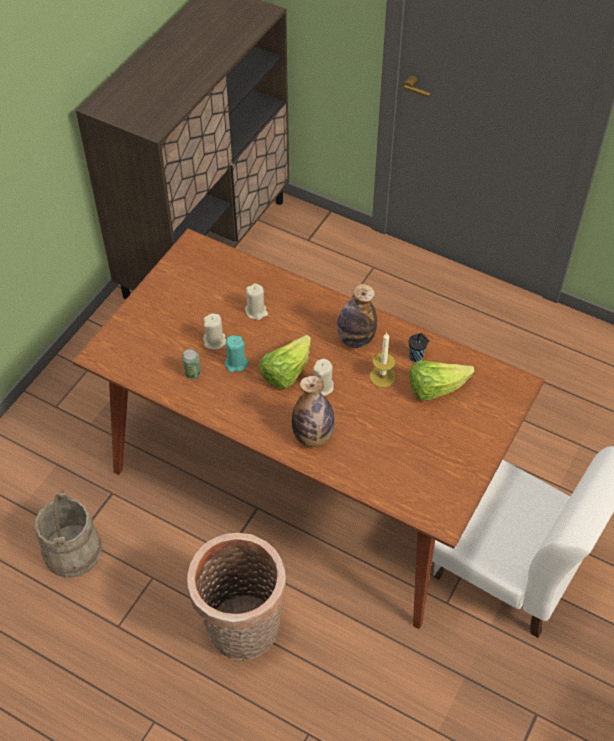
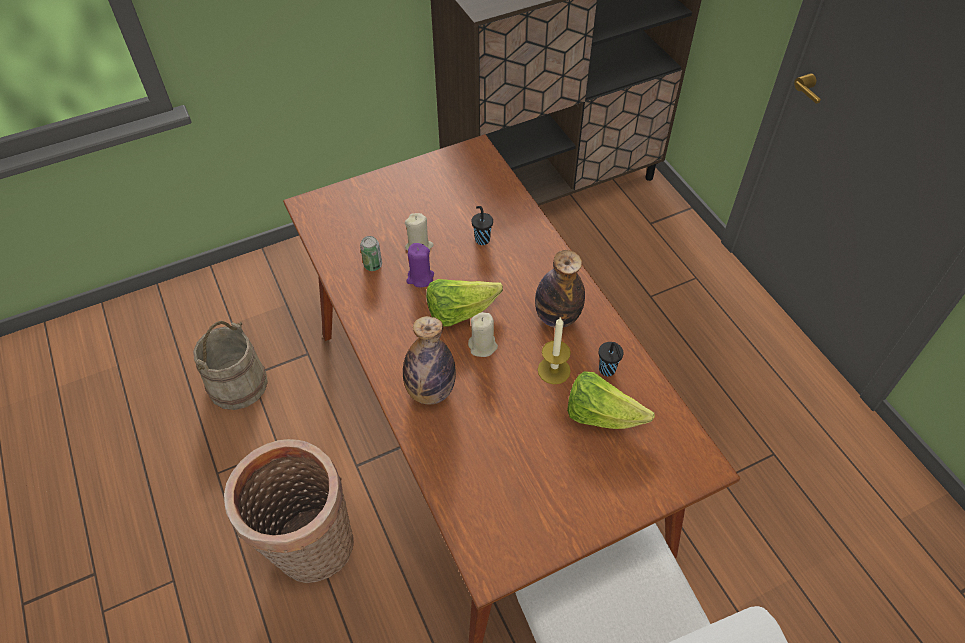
camera: 35 degrees right, 0 degrees up
turquoise candle [224,335,249,373] -> purple candle [406,243,434,287]
beige candle [245,283,268,320] -> black cup [471,206,493,245]

